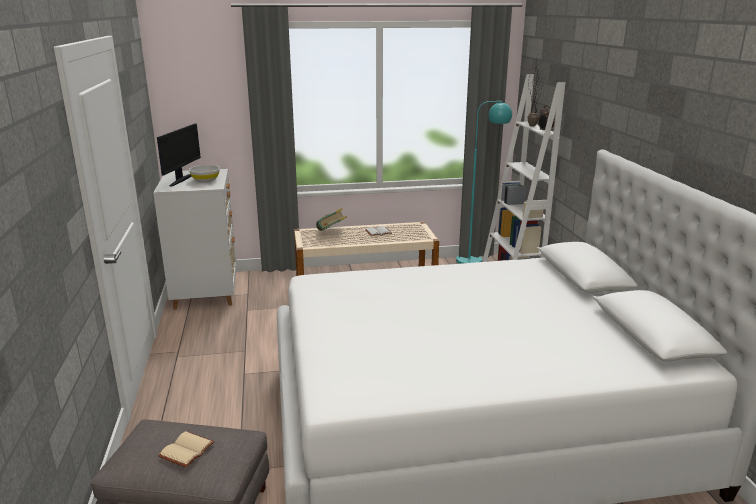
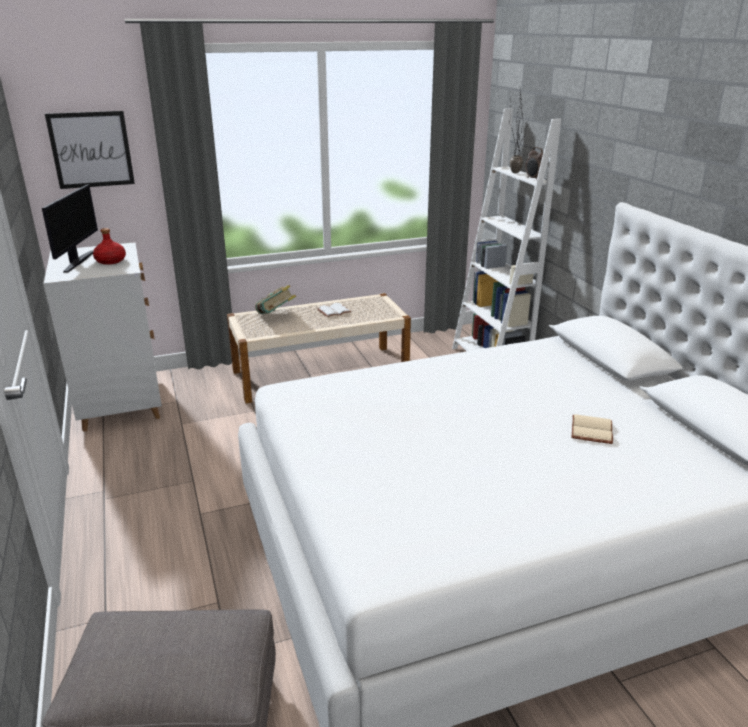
camera: 10 degrees left, 5 degrees up
beige book [158,431,215,468] -> beige book moved to [572,414,613,444]
white bowl [189,165,220,183] -> red bottle [93,228,126,265]
turquoise floor lamp [456,101,512,264] -> none
none -> picture [45,111,135,189]

